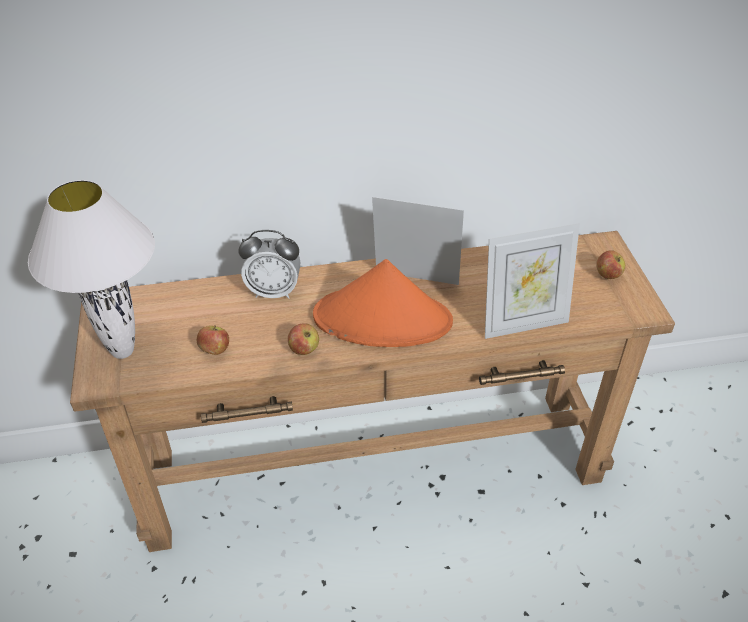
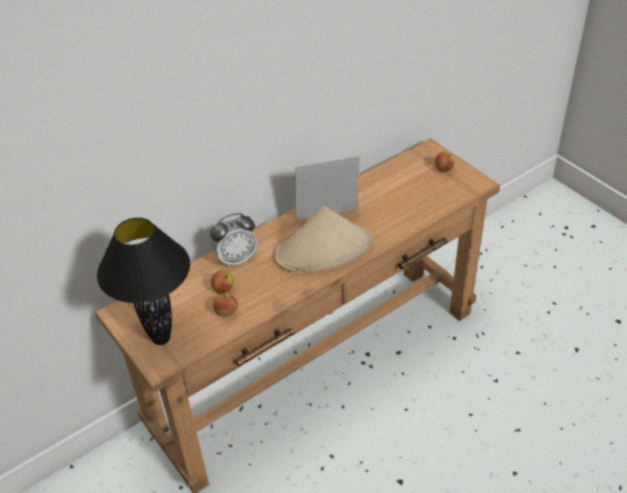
camera: 25 degrees left, 0 degrees up
white table lamp [28,180,155,359] -> black table lamp [97,218,190,345]
apple [288,323,319,355] -> apple moved to [211,270,234,294]
orange hat [313,259,453,347] -> beige hat [275,206,372,272]
picture frame [485,223,580,339] -> none

